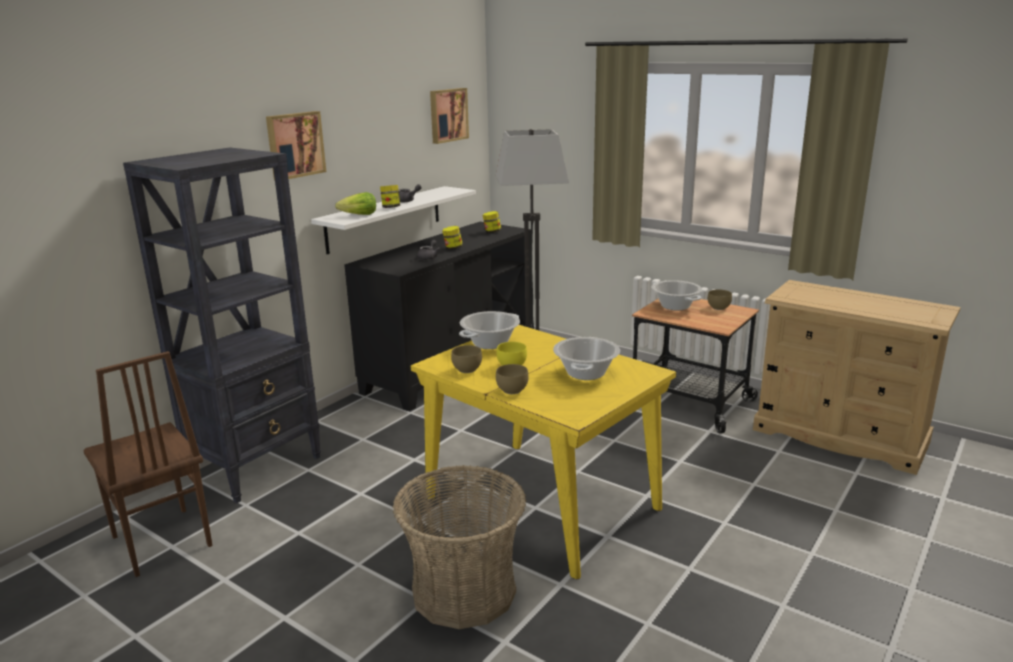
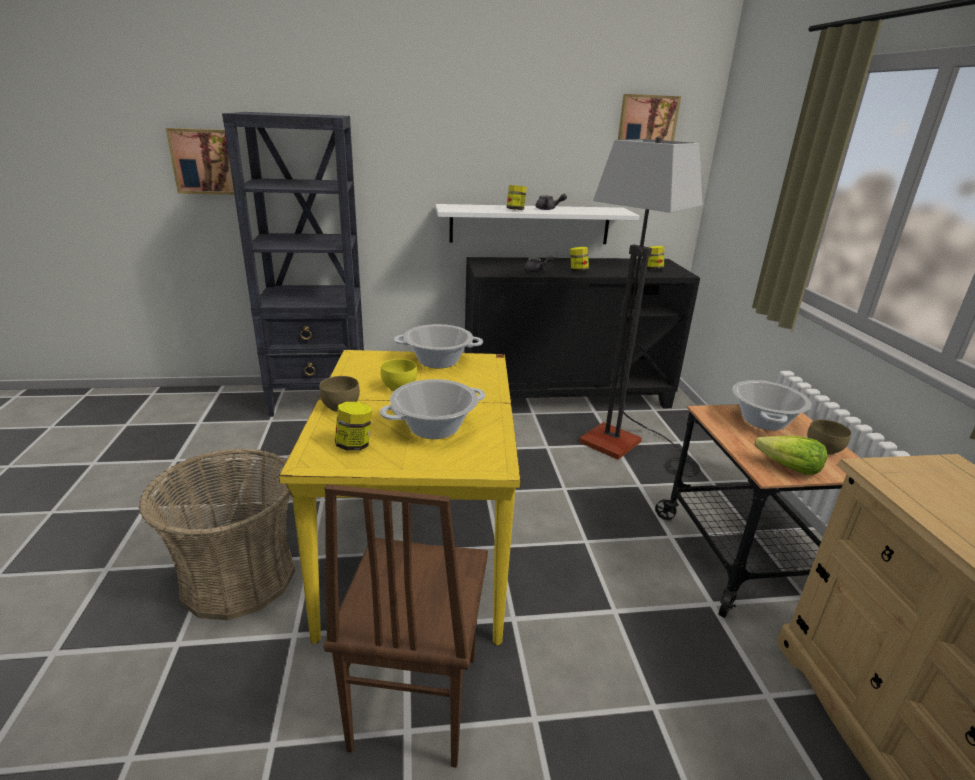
camera: 45 degrees right, 5 degrees up
brown chair [83,351,213,577] -> brown chair moved to [323,484,488,768]
picture [266,111,326,180] -> picture moved to [166,128,234,195]
lettuce [335,192,376,215] -> lettuce moved to [755,436,827,475]
brown bowl [451,345,482,373] -> none
none -> jar [335,402,372,450]

